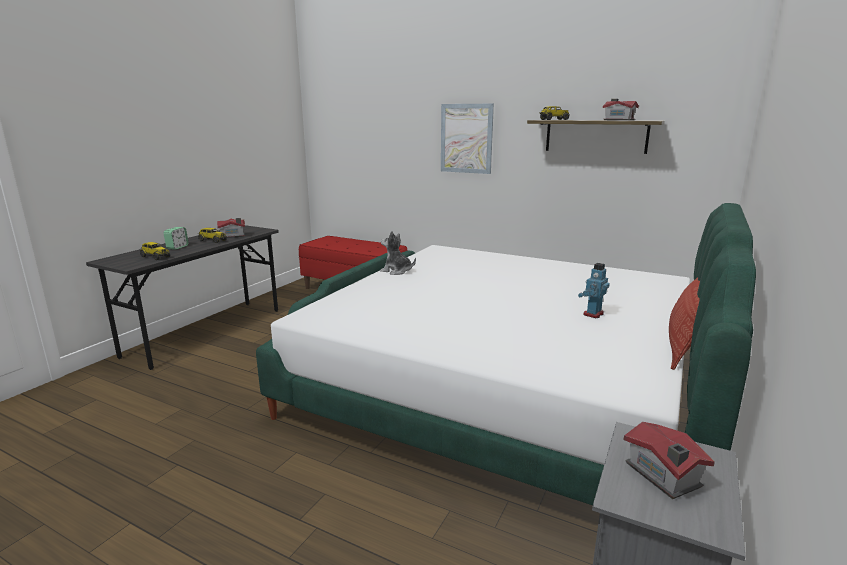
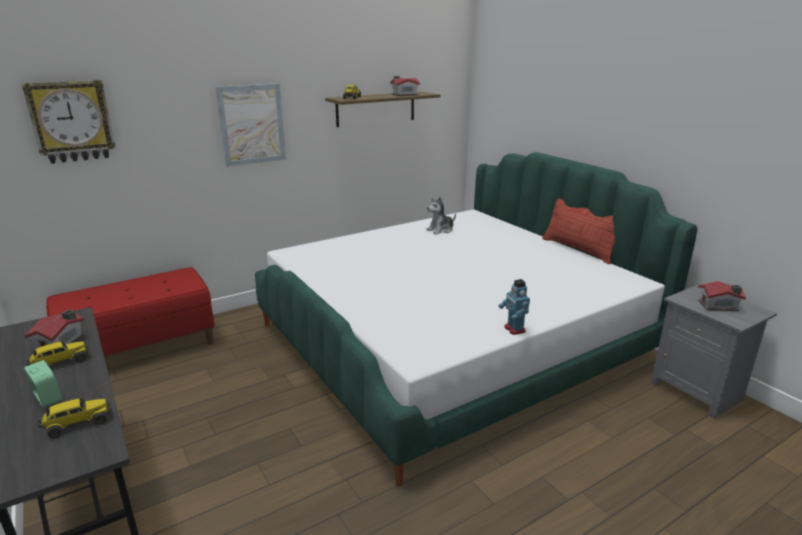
camera: 60 degrees left, 5 degrees up
plush toy [380,231,416,275] -> plush toy moved to [426,197,456,234]
toy robot [578,263,610,318] -> toy robot moved to [498,279,530,335]
none -> wall clock [21,80,116,164]

